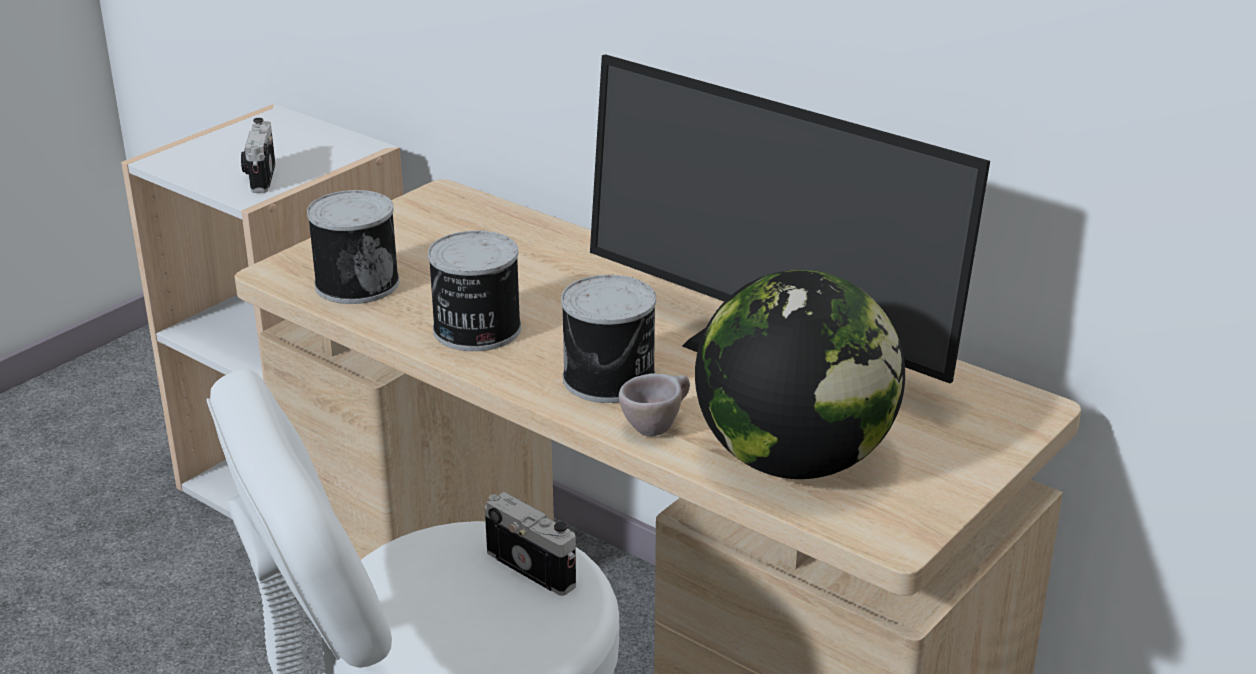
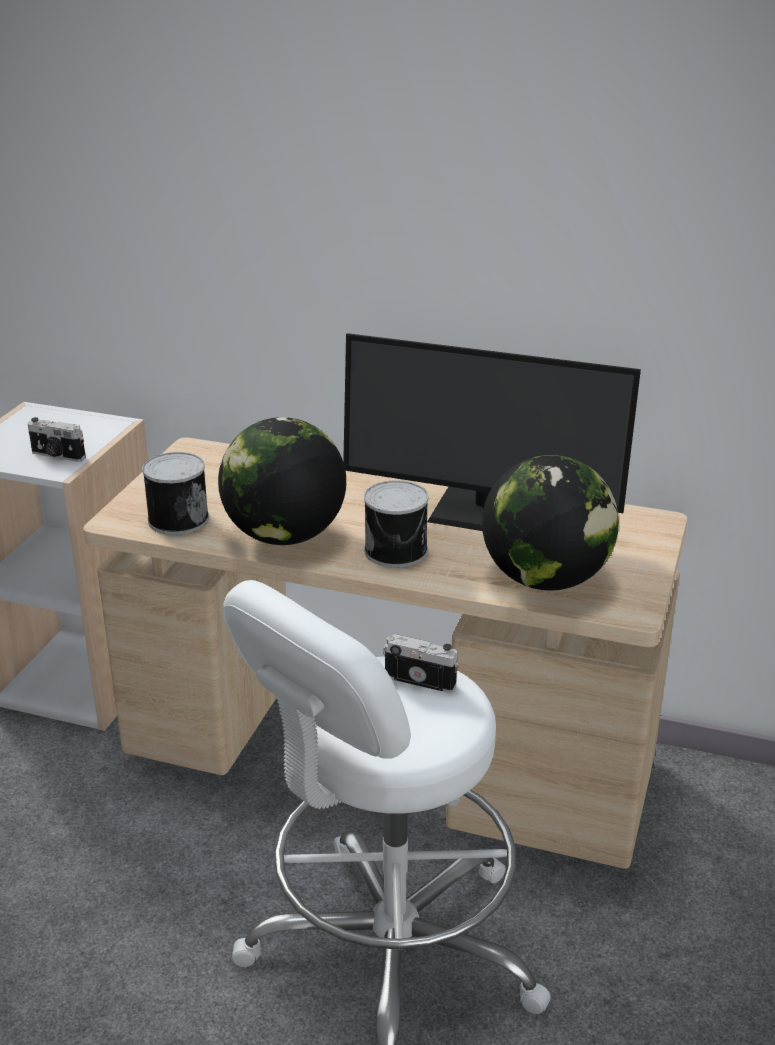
camera: 20 degrees left, 0 degrees up
camera [241,118,275,193] -> camera turned 45 degrees counterclockwise [28,417,86,462]
can [428,231,521,351] -> globe [218,417,346,545]
beige cup [619,374,690,436] -> none

